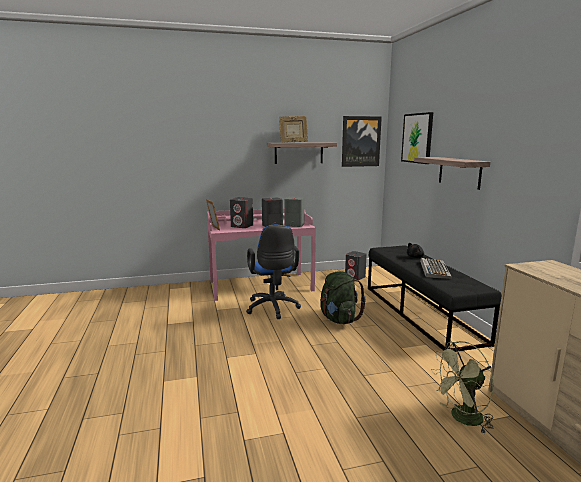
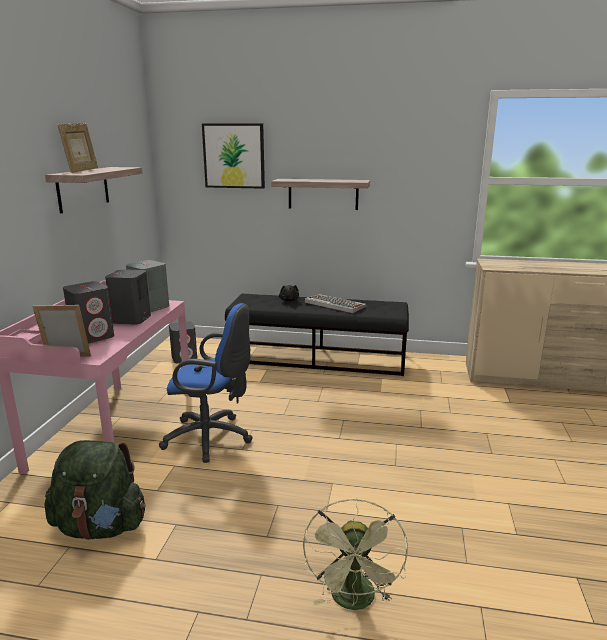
camera: 65 degrees left, 5 degrees up
green backpack [320,271,366,324] -> green backpack moved to [44,440,146,540]
picture [342,116,382,167] -> none
green fan [431,341,494,434] -> green fan moved to [303,499,408,610]

